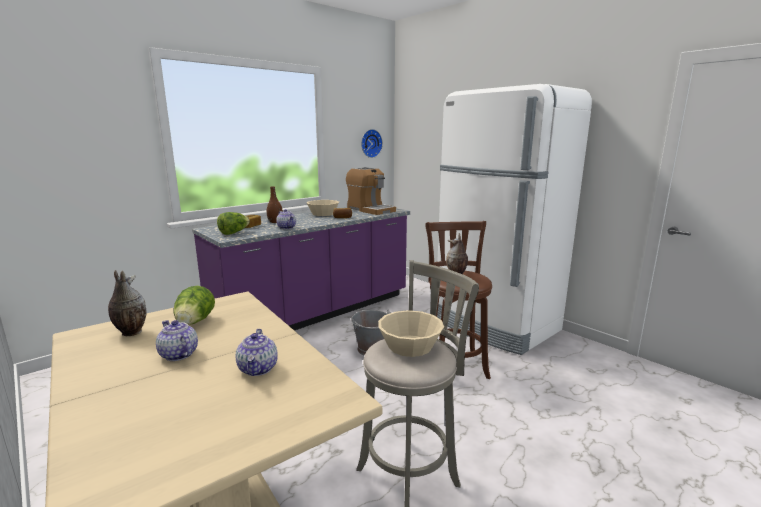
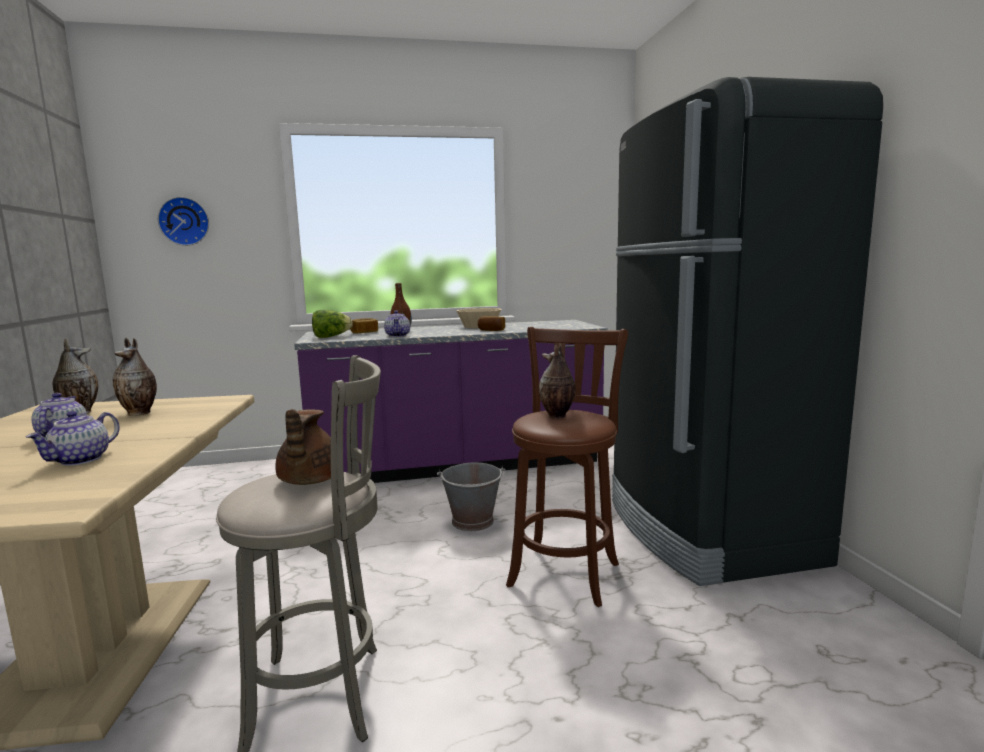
camera: 30 degrees right, 5 degrees down
lettuce [173,286,215,325] -> vase [112,338,157,416]
coffee machine [346,167,396,215] -> none
wall clock [361,129,383,158] -> wall clock moved to [158,197,209,246]
beige bowl [378,310,444,357] -> brown teapot [275,409,331,485]
white fridge [437,84,592,355] -> black fridge [612,77,883,586]

